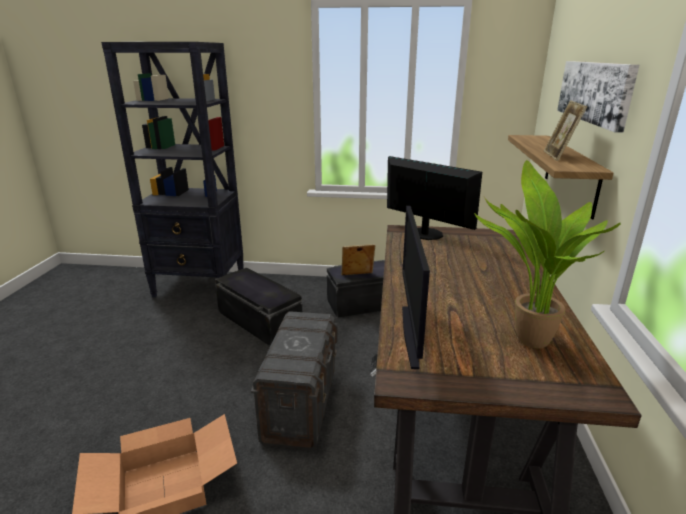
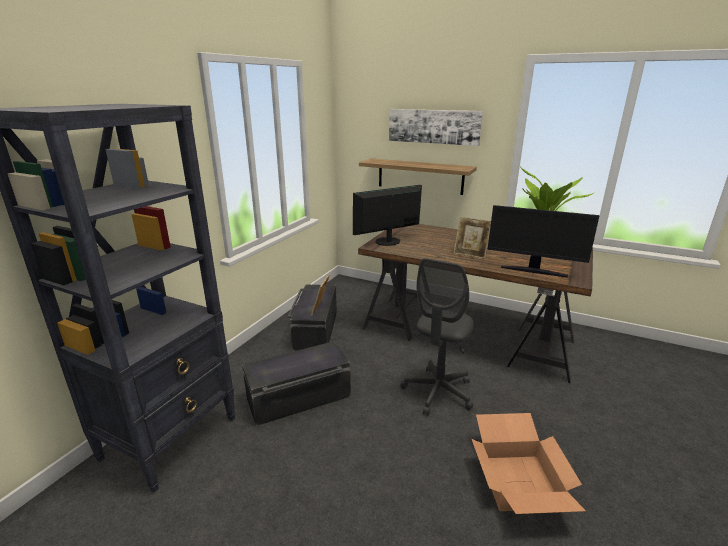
camera: 70 degrees left, 0 degrees up
grey storage box [251,311,338,450] -> grey office chair [400,258,474,415]
picture frame [544,100,587,161] -> picture frame moved to [453,217,491,259]

